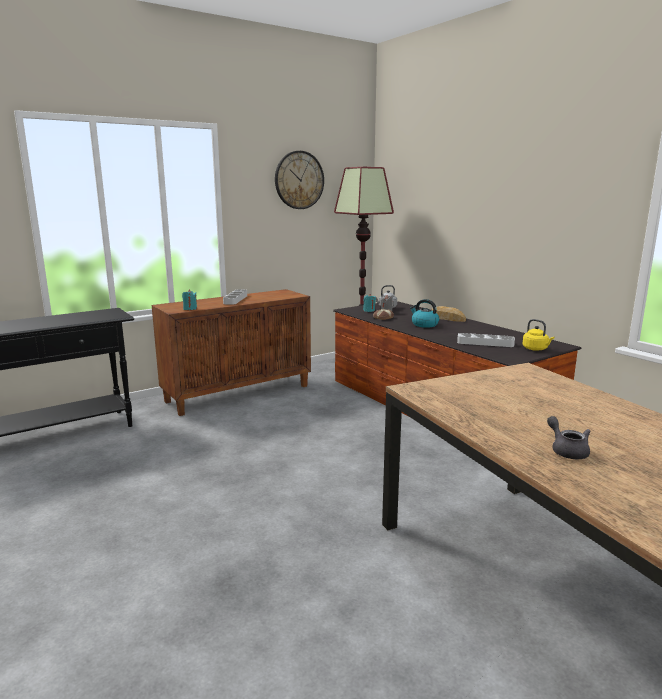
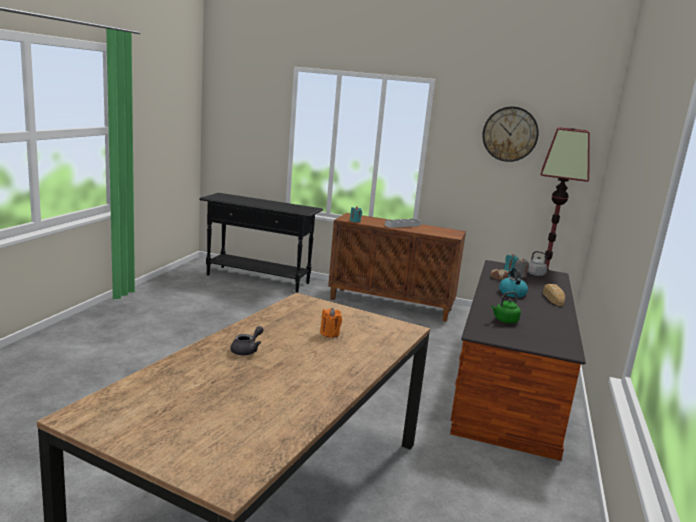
camera: 50 degrees right, 0 degrees up
grey tray [457,333,515,347] -> green kettle [491,292,521,323]
yellow kettle [522,319,554,351] -> none
none -> orange candle [320,308,342,338]

